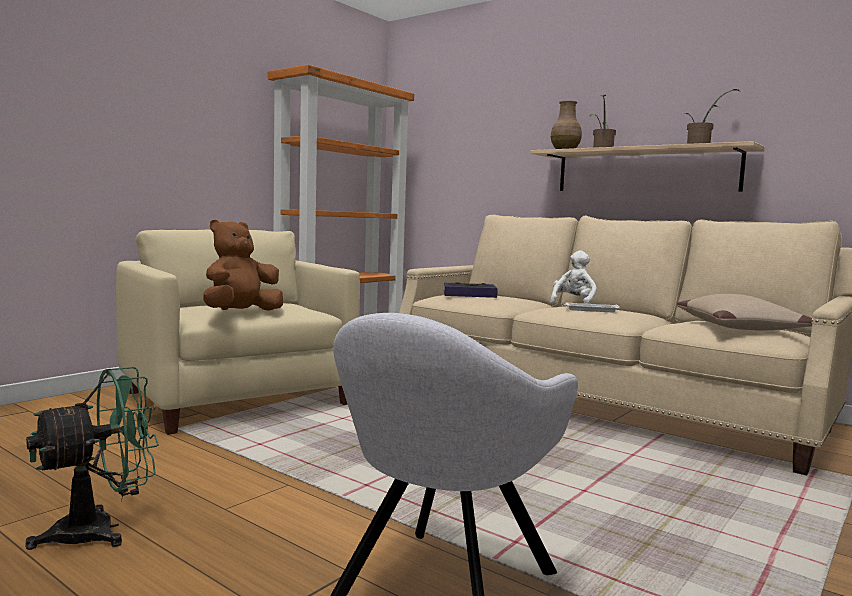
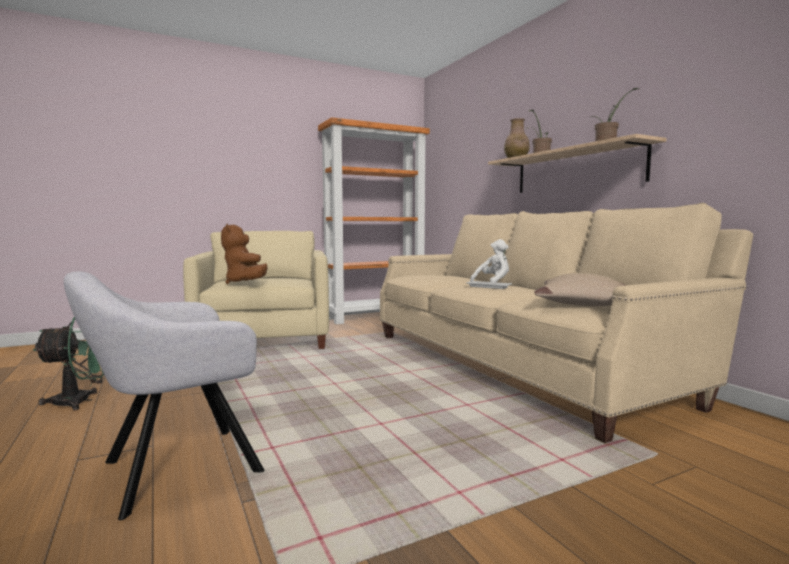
camera: 25 degrees right, 0 degrees up
brown plush toy [203,219,283,311] -> brown plush toy turned 90 degrees counterclockwise [221,224,268,284]
book [444,282,498,298] -> none

